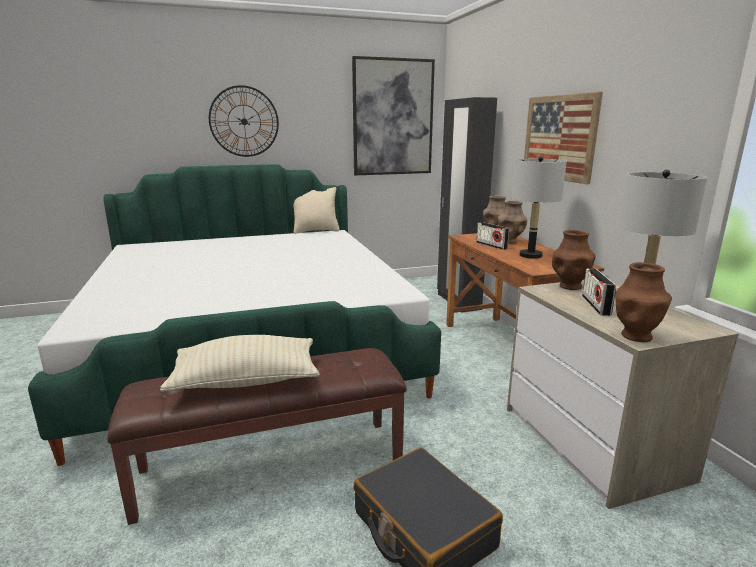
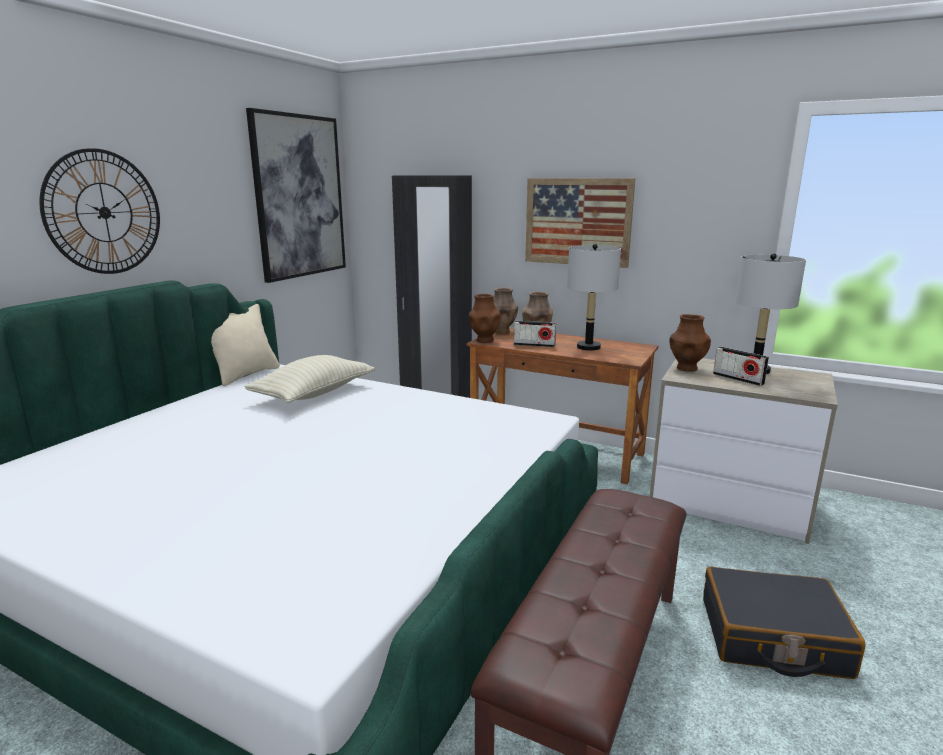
camera: 45 degrees left, 0 degrees up
beige pillow [160,335,320,392] -> beige pillow moved to [245,355,375,403]
brown vase [615,262,672,342] -> brown vase moved to [469,294,501,343]

